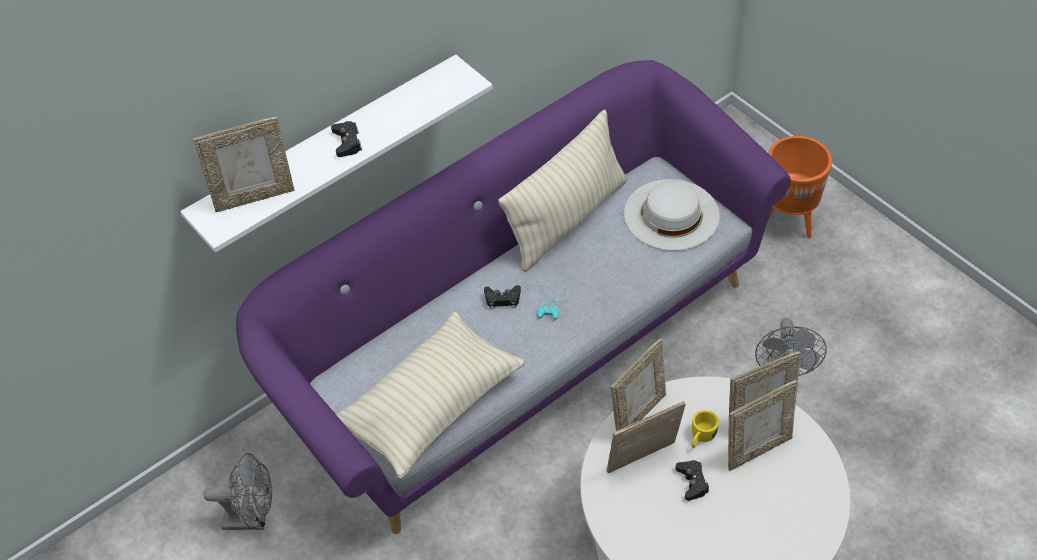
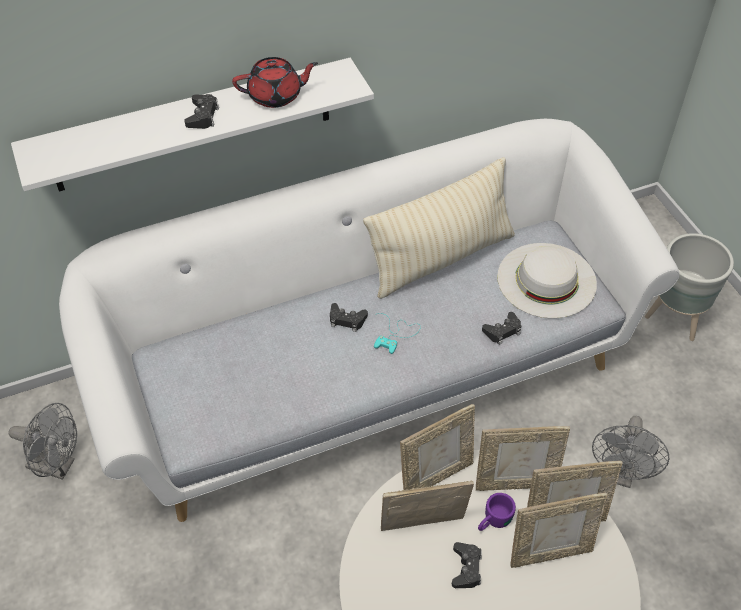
camera: 15 degrees right, 0 degrees up
picture frame [193,117,295,212] -> picture frame moved to [476,426,570,491]
purple sofa [236,60,791,534] -> white sofa [59,119,679,522]
beige pillow [336,312,525,478] -> none
yellow mug [691,410,719,448] -> purple mug [478,493,516,531]
orange planter [768,136,832,238] -> grey planter [645,233,734,341]
none -> red teapot [232,57,318,108]
none -> black game controller [482,312,521,345]

